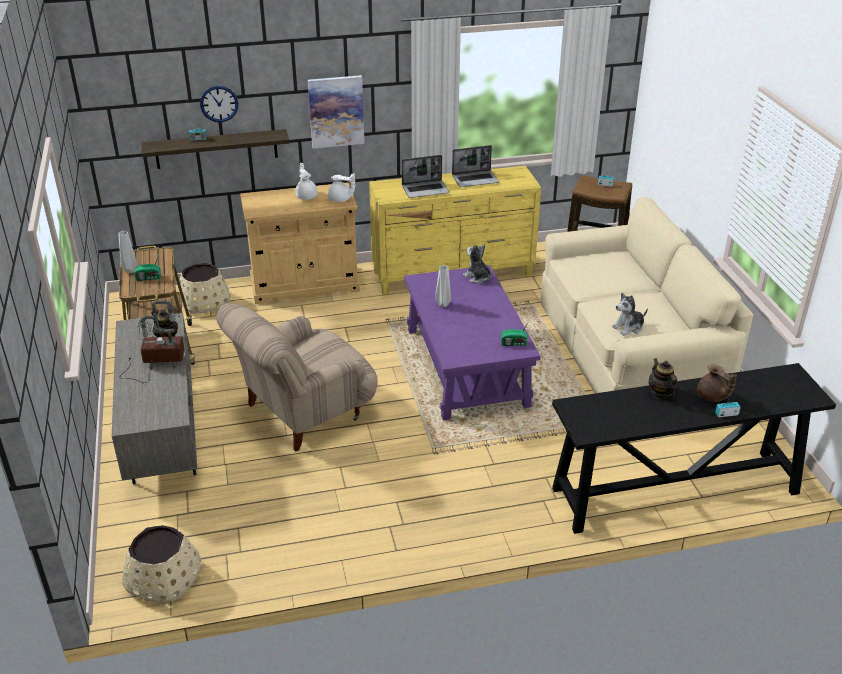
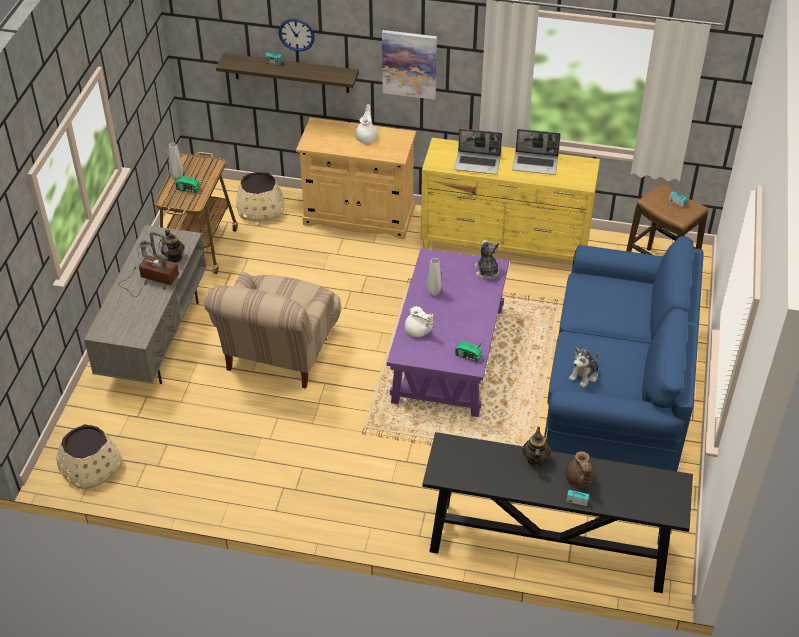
camera: 25 degrees right, 10 degrees up
beige armchair [216,303,378,452] -> beige armchair turned 60 degrees counterclockwise [204,272,341,389]
white teapot [328,173,355,202] -> white teapot moved to [405,306,434,337]
beige sofa [540,197,753,393] -> blue sofa [544,236,704,471]
plush toy [612,293,648,336] -> plush toy turned 45 degrees counterclockwise [569,347,599,388]

